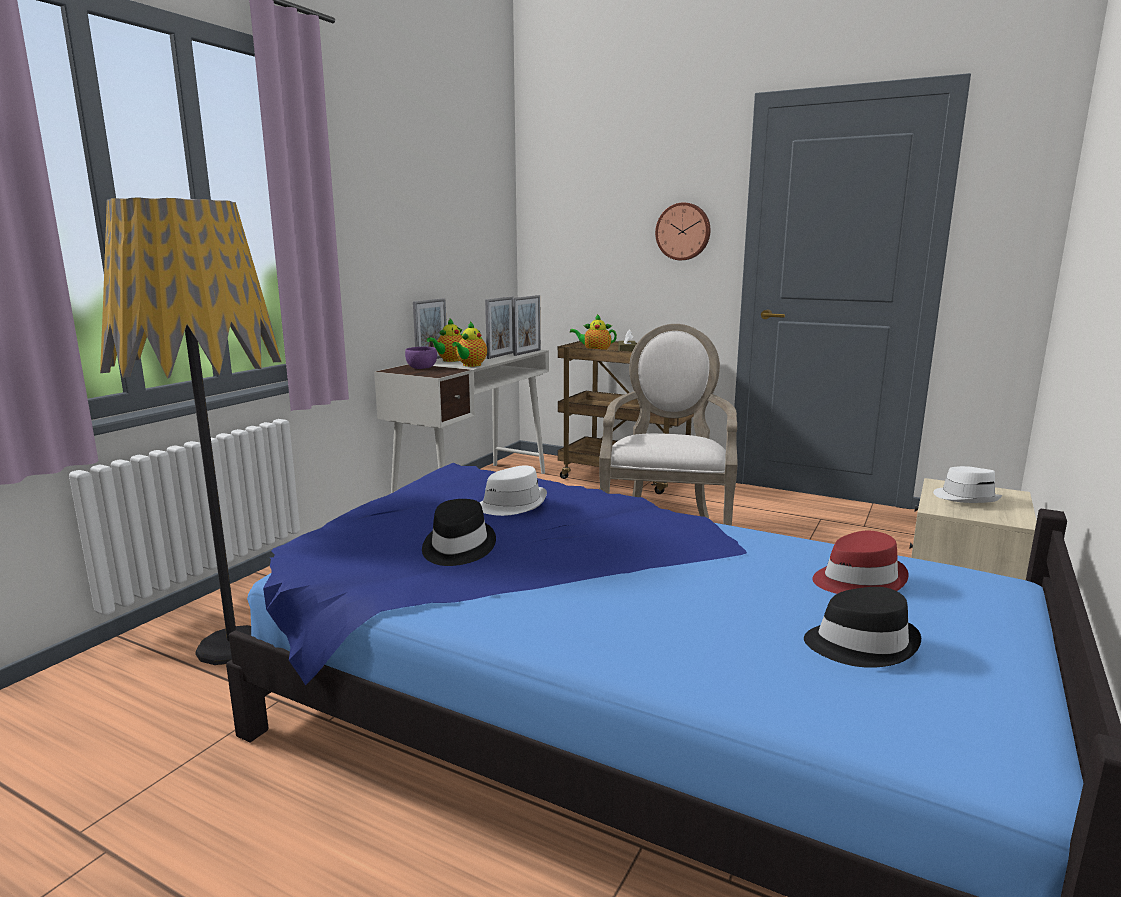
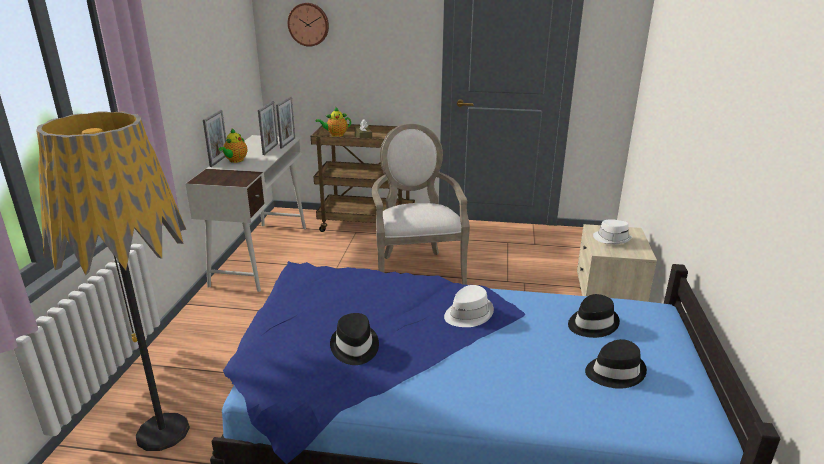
camera: 20 degrees left, 10 degrees up
purple bowl [405,347,437,369] -> none
teapot [452,321,487,367] -> none
white hat [479,465,547,516] -> white hat moved to [444,285,494,327]
wall clock [655,202,710,260] -> wall clock moved to [288,3,329,47]
red hat [812,531,909,594] -> black hat [568,294,620,338]

